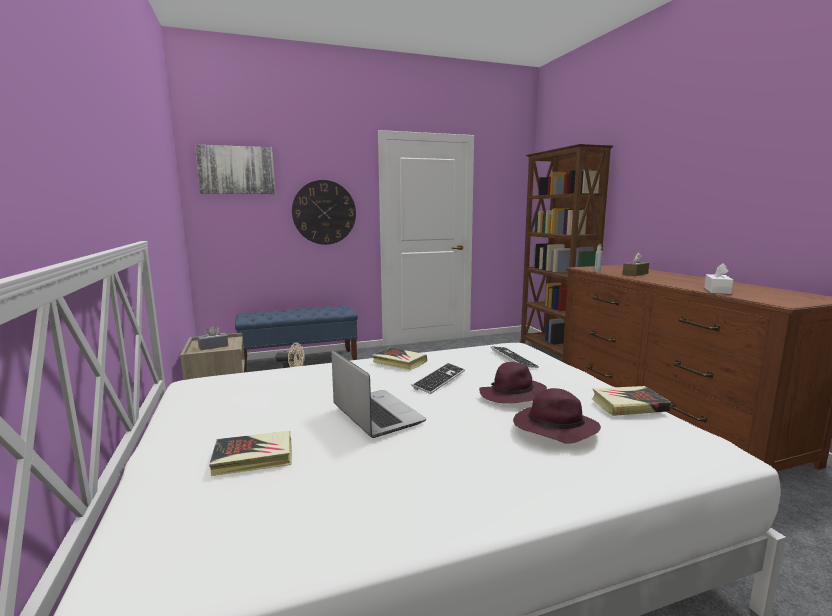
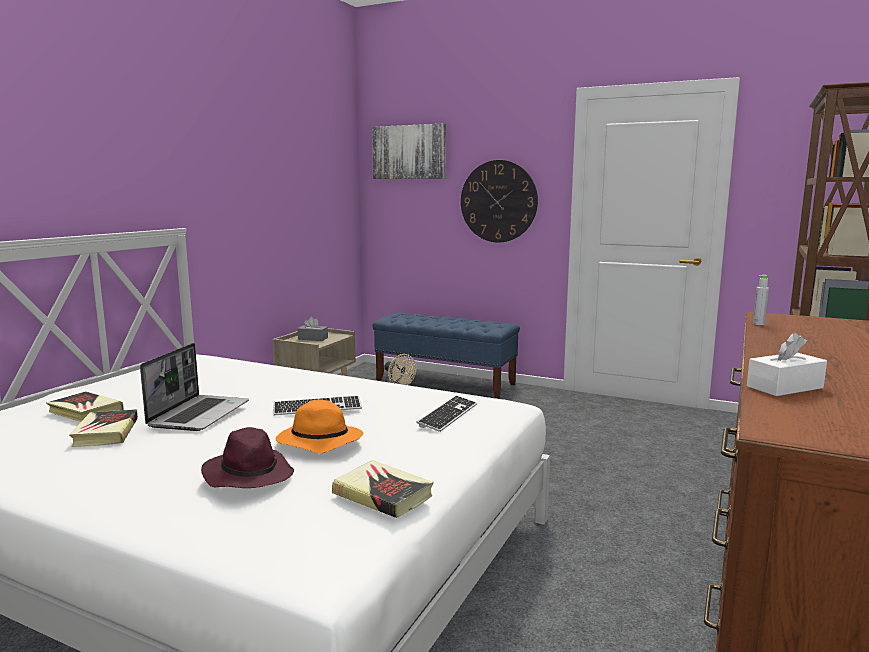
camera: 45 degrees right, 0 degrees up
book [372,347,427,370] -> book moved to [69,409,138,447]
purple hat [479,362,547,404] -> orange hat [275,400,363,453]
brown tissue box [623,252,649,276] -> none

